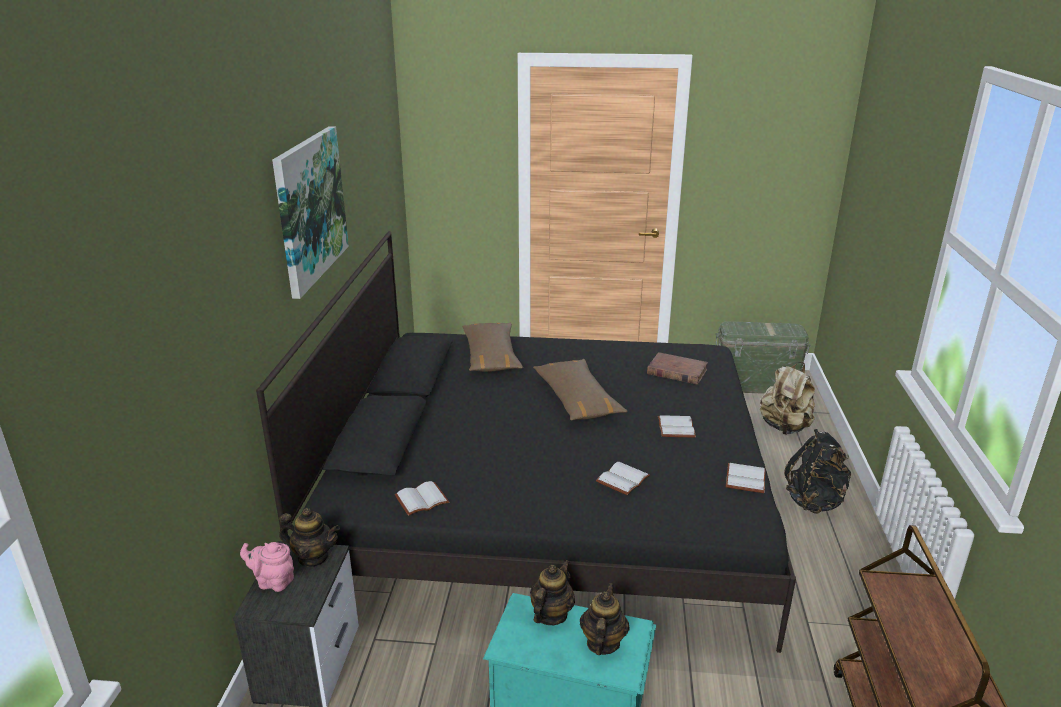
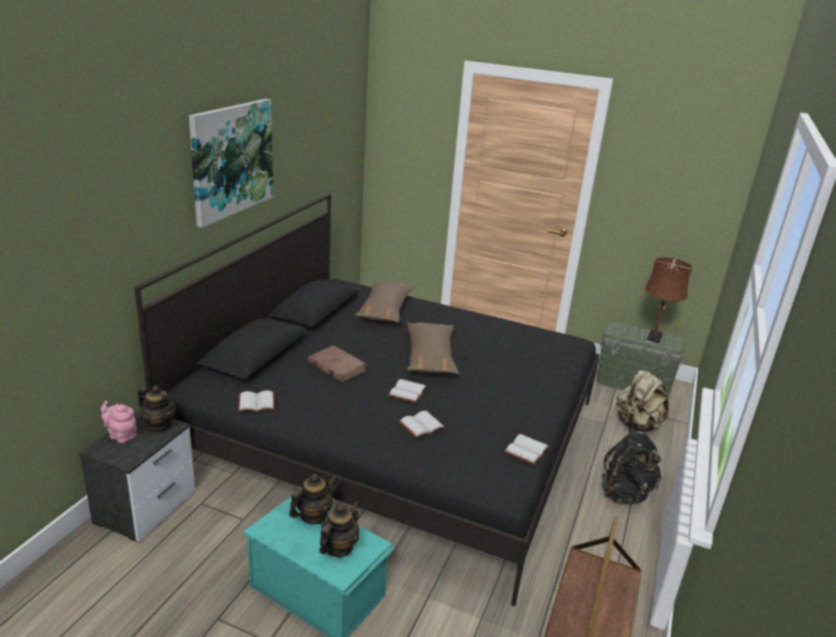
camera: 15 degrees right, 0 degrees up
brown book [647,352,708,385] -> brown book moved to [307,346,367,382]
white book [658,415,696,437] -> white book moved to [388,379,427,403]
none -> brown table lamp [645,258,692,343]

